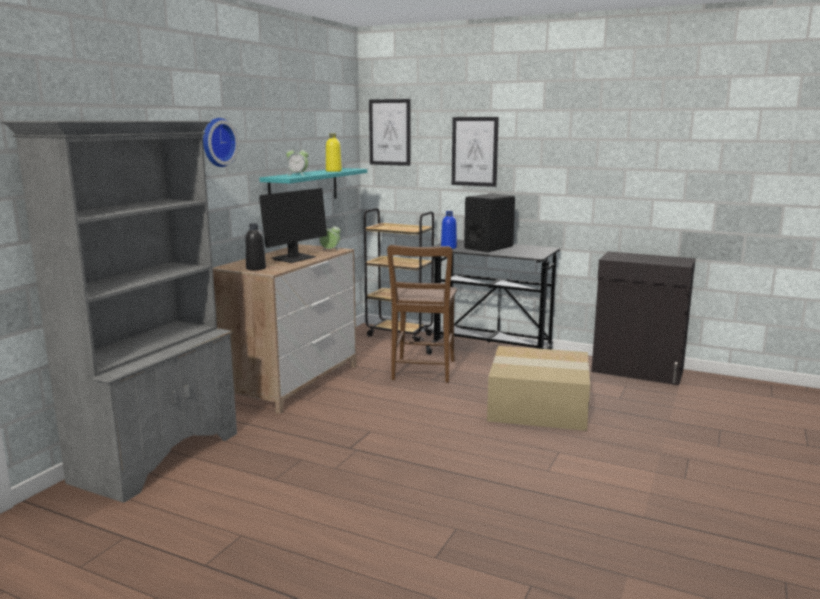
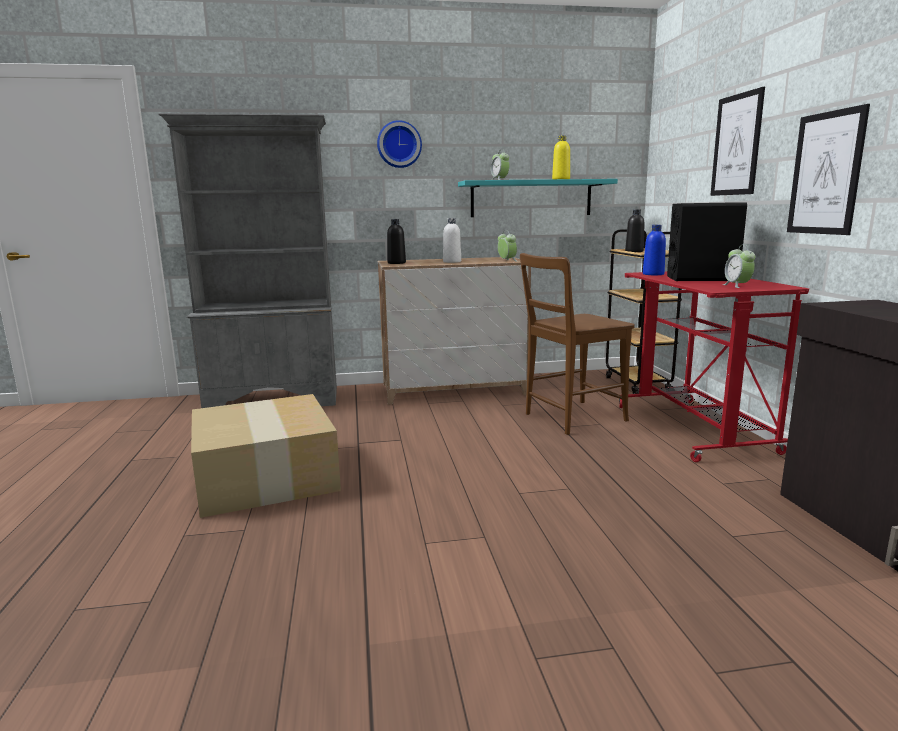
camera: 55 degrees right, 0 degrees up
monitor [259,188,327,263] -> white bottle [443,218,461,263]
picture [369,99,410,166] -> picture moved to [787,104,870,235]
black desk [426,240,560,355] -> red desk [619,271,809,462]
cardboard box [487,346,590,431] -> cardboard box moved to [191,394,341,518]
none -> black bottle [625,209,644,252]
none -> alarm clock [723,245,755,288]

